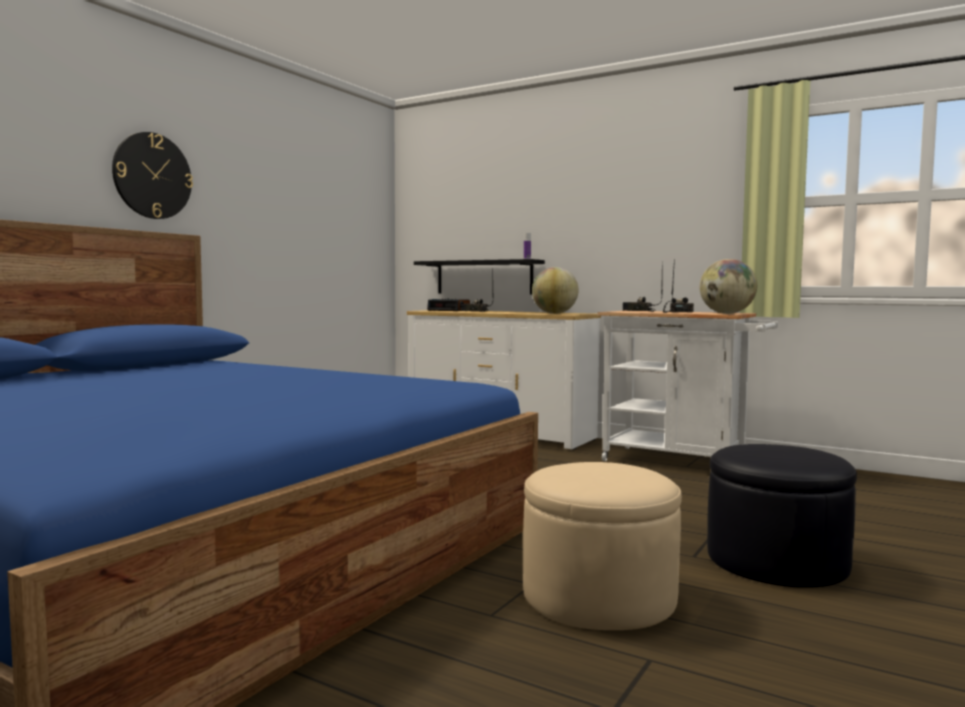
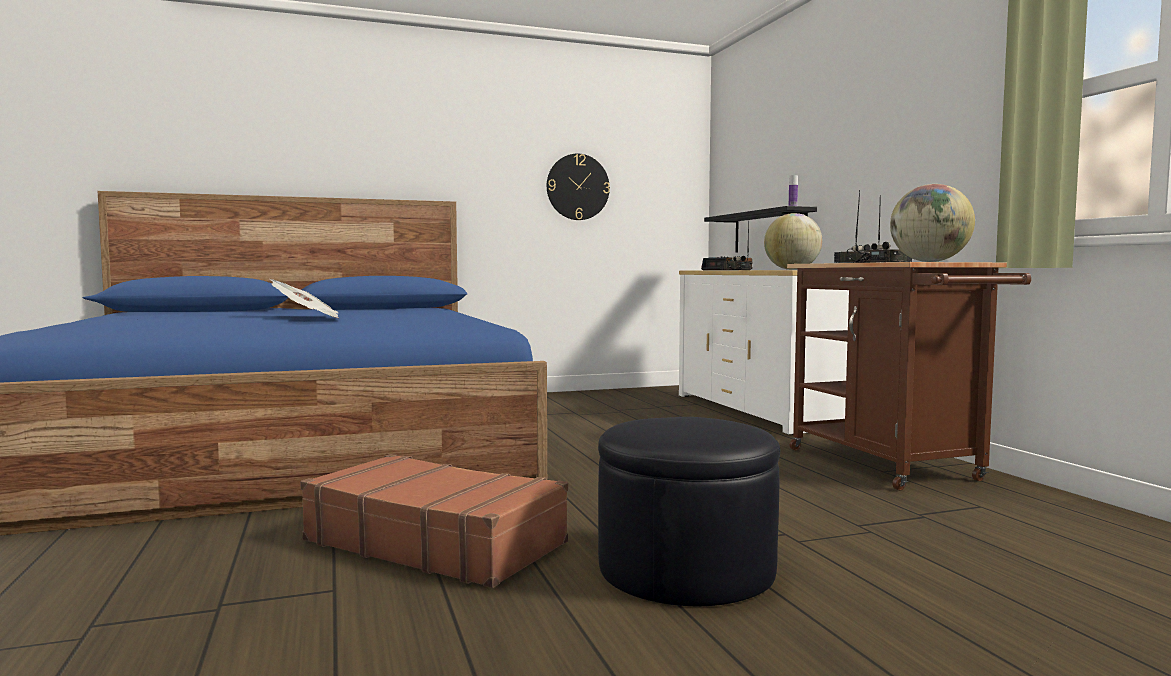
camera: 40 degrees right, 0 degrees up
wall clock [112,132,193,219] -> wall clock moved to [547,154,610,220]
beige ottoman [523,462,682,630] -> brown suitcase [300,454,568,588]
white cart [597,311,778,461] -> brown cart [787,262,1031,491]
none -> newspaper [270,279,338,318]

